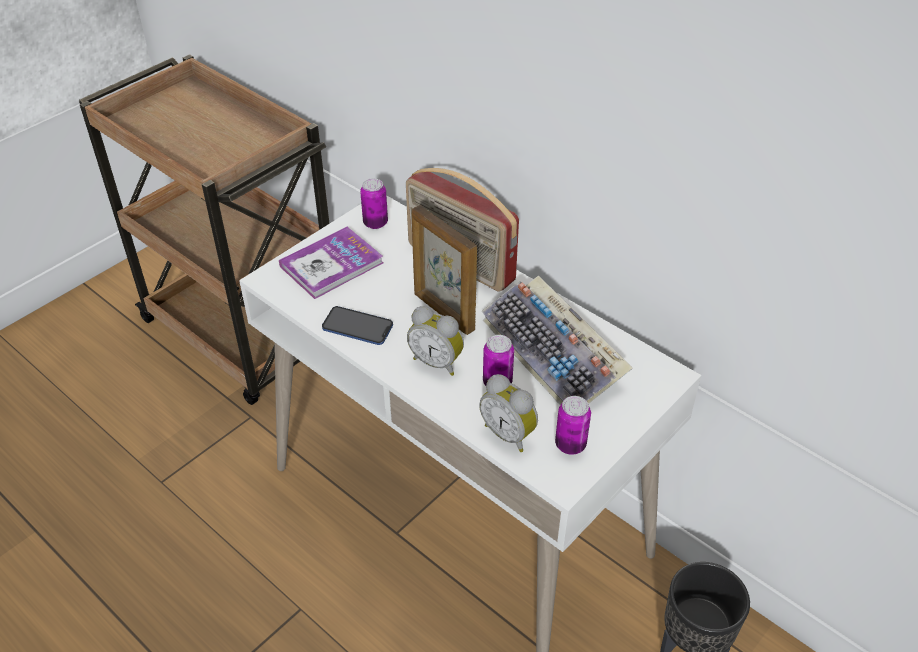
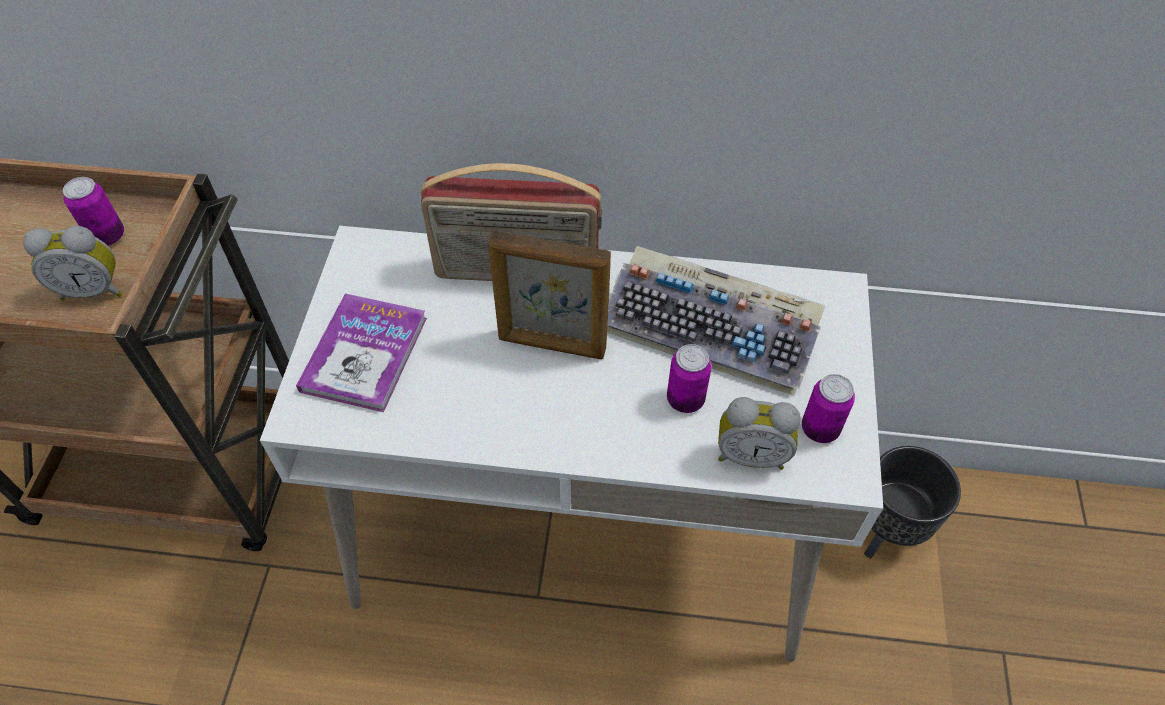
camera: 35 degrees left, 10 degrees up
phone [322,306,393,345] -> none
can [360,178,388,229] -> can moved to [63,177,124,246]
alarm clock [407,306,464,376] -> alarm clock moved to [23,226,122,301]

